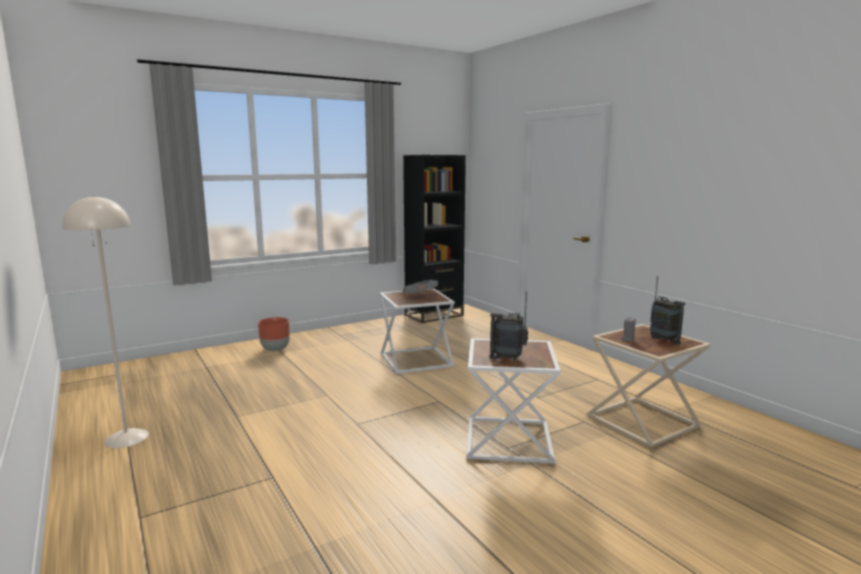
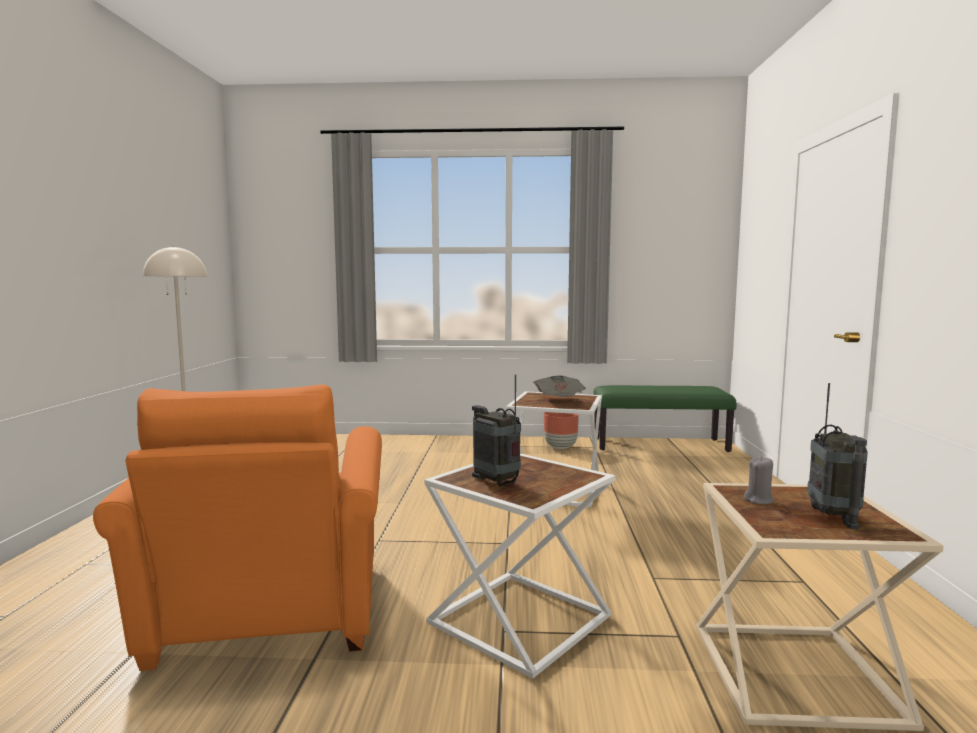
camera: 35 degrees right, 5 degrees down
brown planter [258,317,290,351] -> brown planter moved to [544,412,579,449]
black bookcase [403,155,466,323] -> green bench [593,385,736,452]
none -> orange armchair [93,385,382,671]

